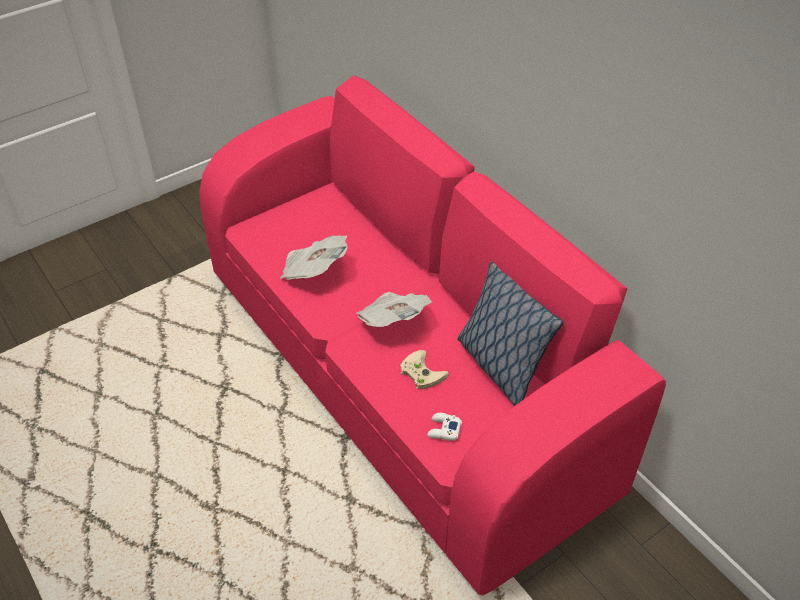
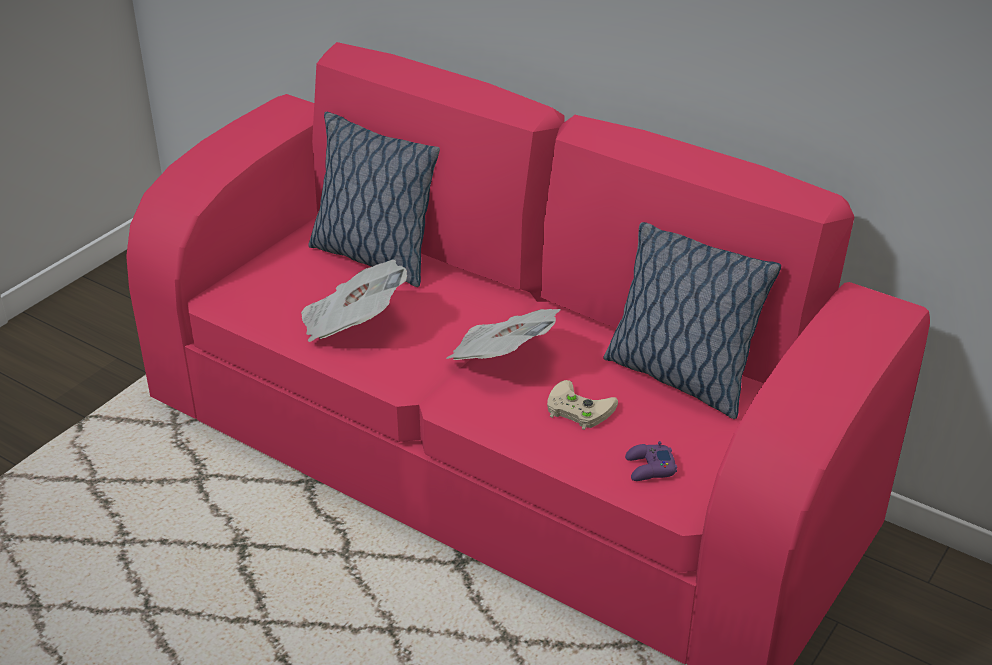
camera: 20 degrees left, 10 degrees down
white game controller [427,413,462,441] -> purple game controller [625,441,677,481]
none -> pillow [308,112,440,287]

